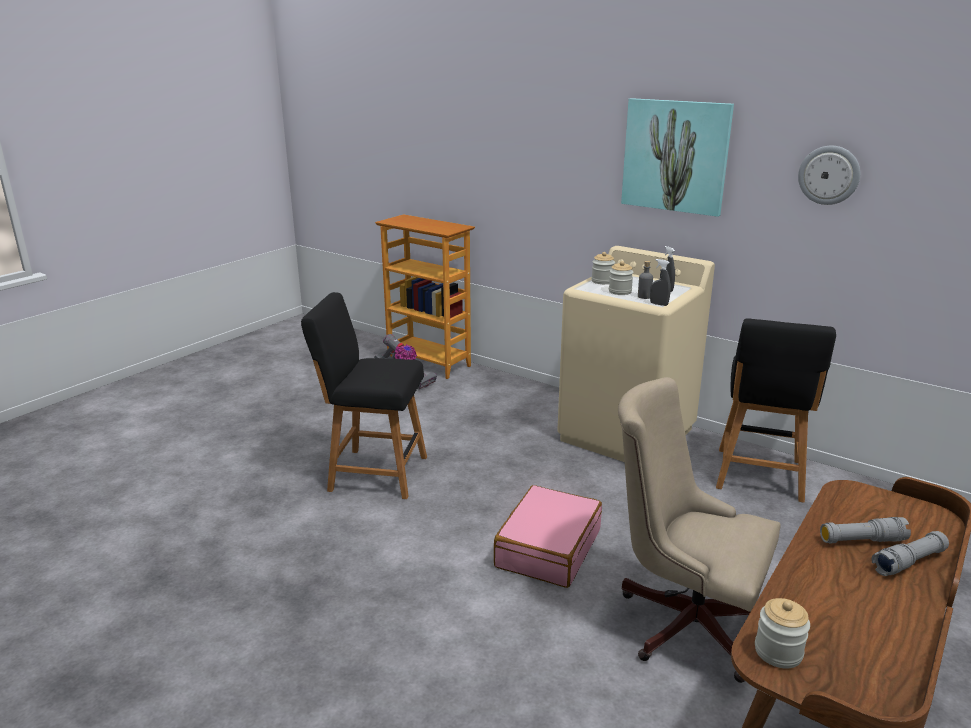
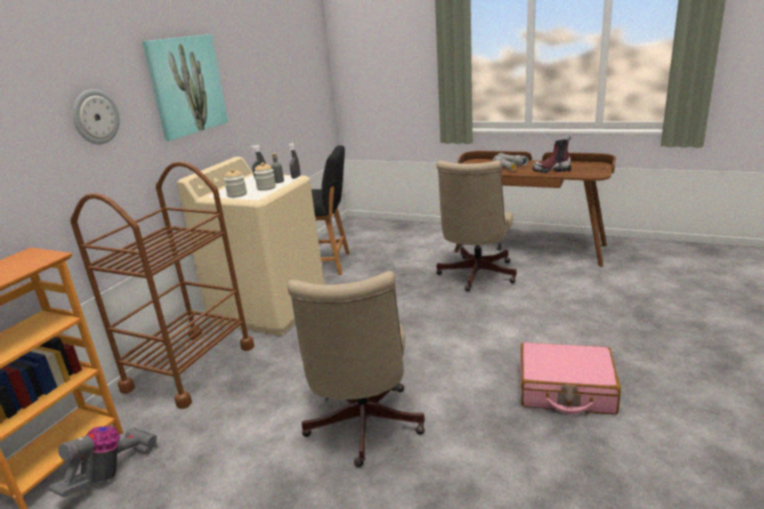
camera: 100 degrees left, 0 degrees up
black stool [301,292,427,499] -> beige office chair [288,271,425,467]
pink suitcase [494,485,602,588] -> pink suitcase moved to [520,342,621,415]
jar [755,598,810,669] -> none
wall clock [798,146,860,205] -> wall clock moved to [73,89,120,144]
none -> brown cart [70,161,254,409]
none -> boot [532,136,571,173]

